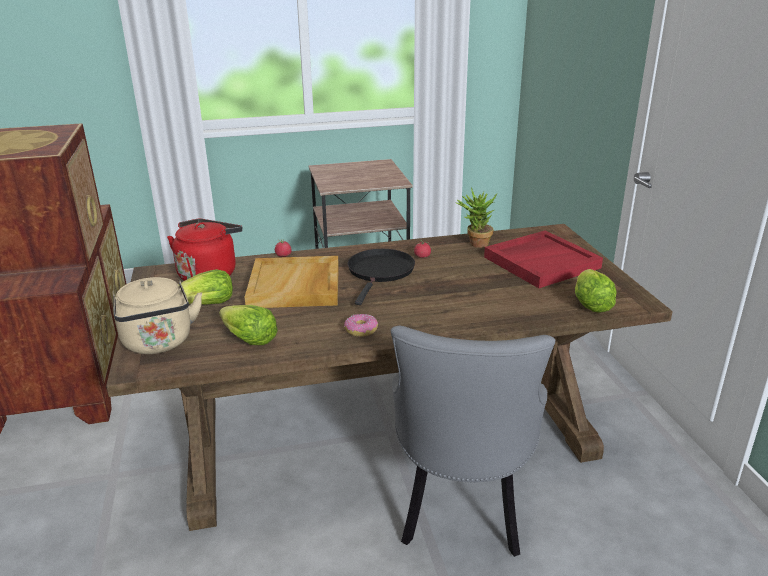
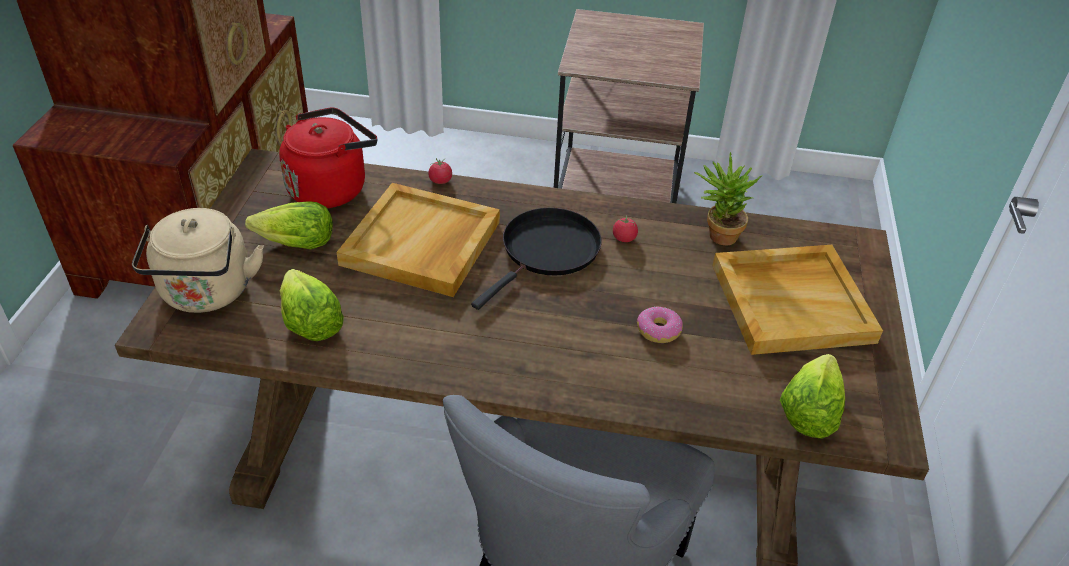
camera: 20 degrees right, 15 degrees up
donut [344,314,378,337] -> donut moved to [637,306,683,343]
red tray [484,231,603,288] -> beige tray [713,245,883,355]

